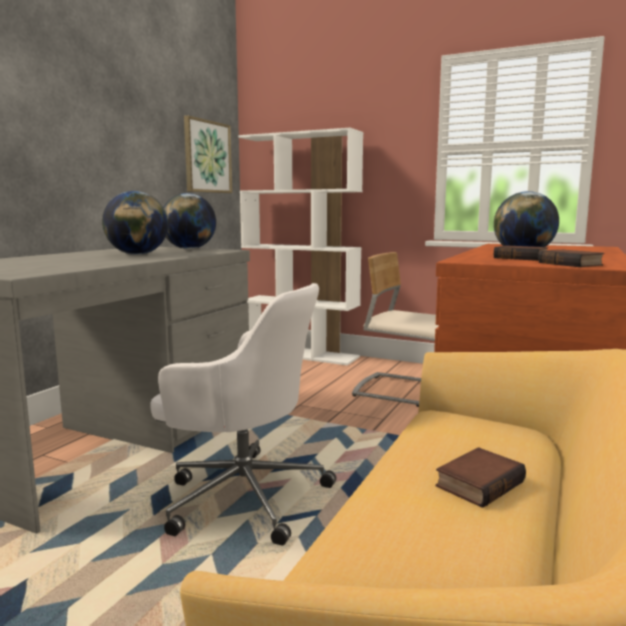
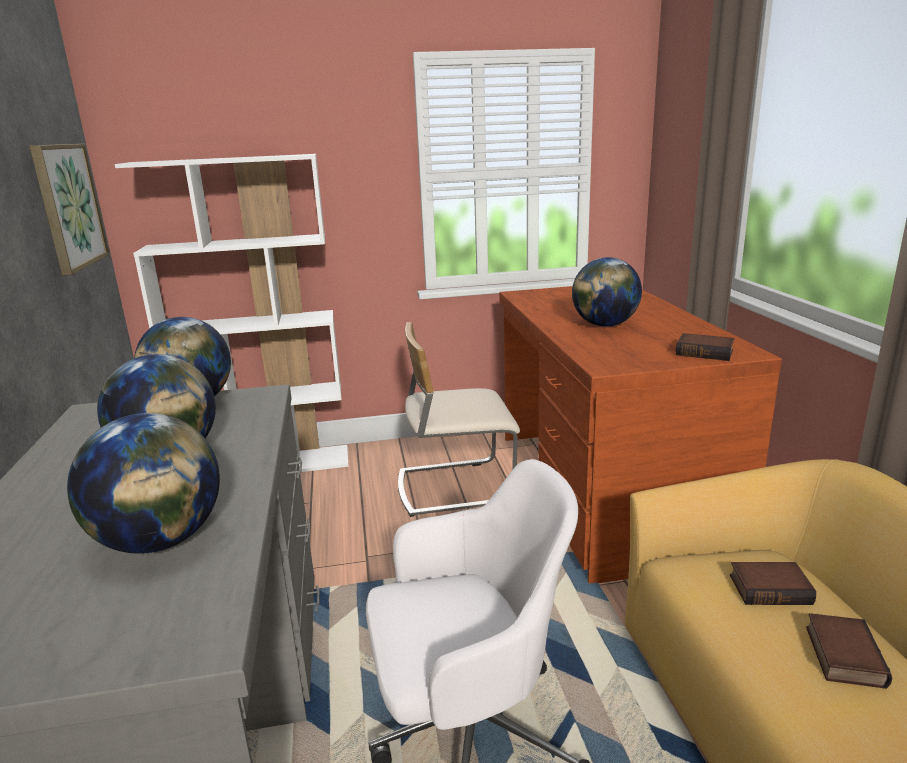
camera: 35 degrees left, 10 degrees up
book [494,245,548,261] -> book moved to [730,562,816,605]
none -> globe [67,413,220,554]

